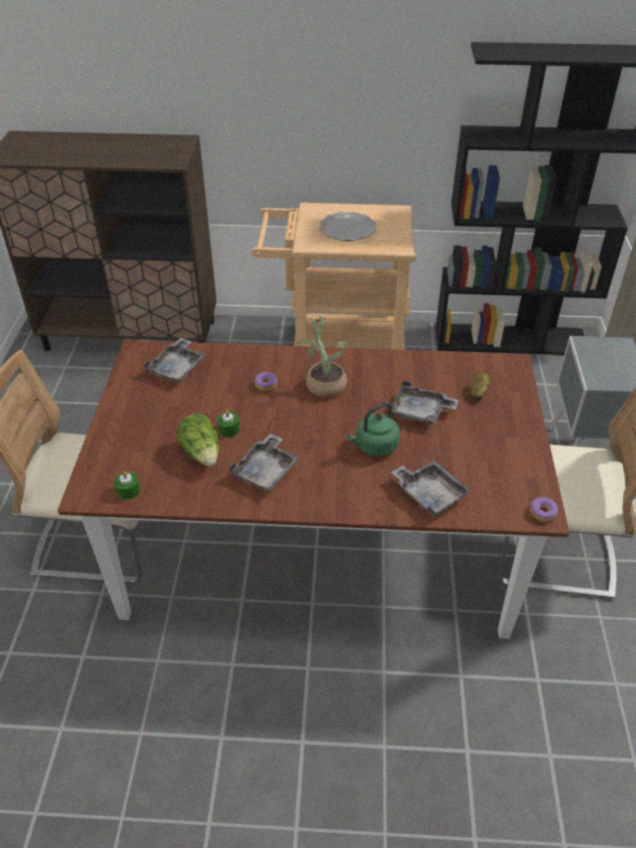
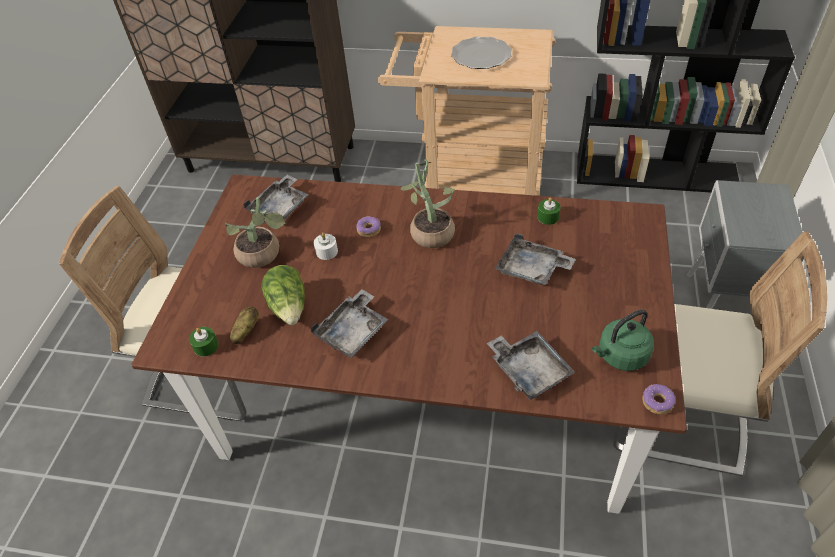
camera: 10 degrees right, 5 degrees up
green candle [217,410,240,437] -> green candle moved to [537,197,560,225]
green kettle [348,402,400,456] -> green kettle moved to [592,309,654,371]
potato [470,371,491,401] -> potato moved to [230,307,259,344]
none -> potted plant [225,197,286,268]
none -> white candle [314,233,338,260]

